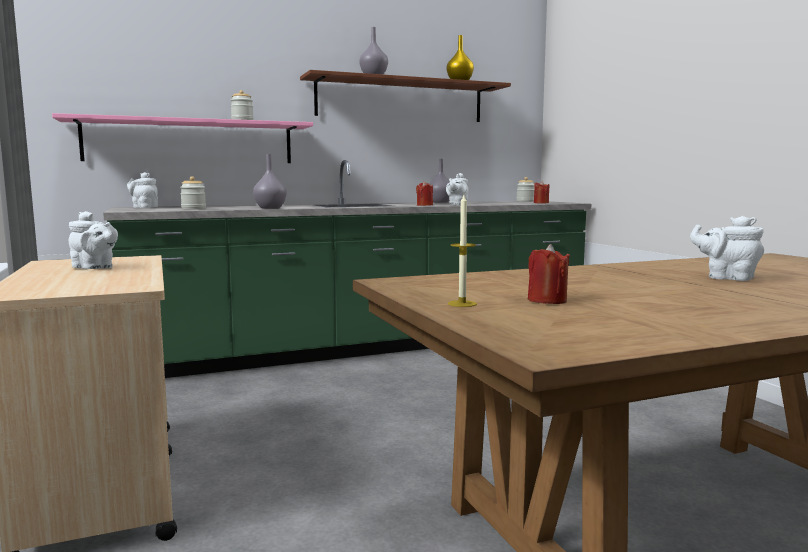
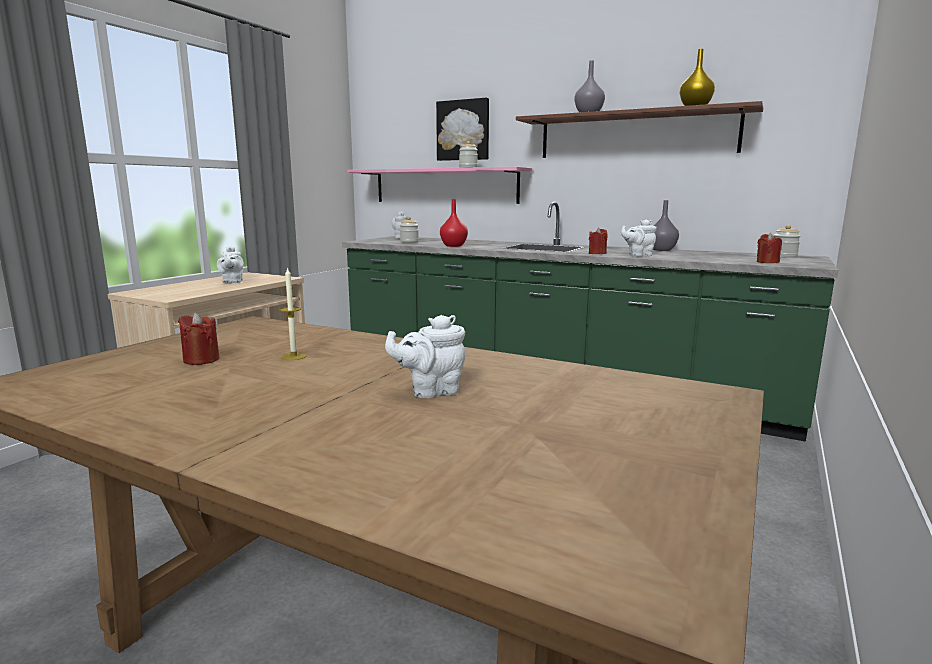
camera: 50 degrees right, 5 degrees up
grey vase [253,154,287,209] -> red vase [440,199,468,247]
candle [448,195,477,307] -> candle moved to [280,267,306,360]
white teapot [690,216,764,281] -> white teapot turned 105 degrees counterclockwise [385,315,466,398]
none -> picture [436,98,489,161]

